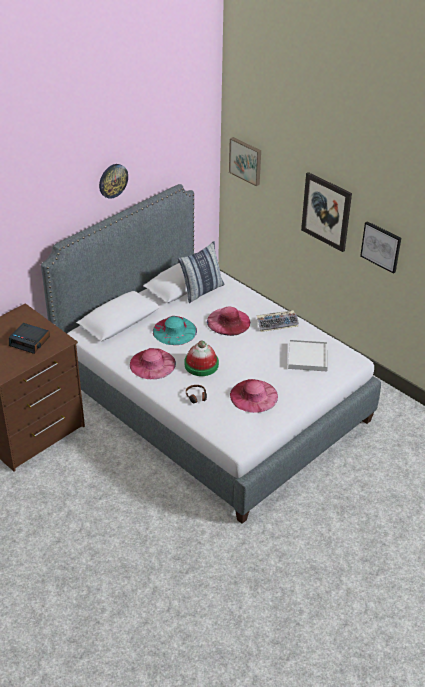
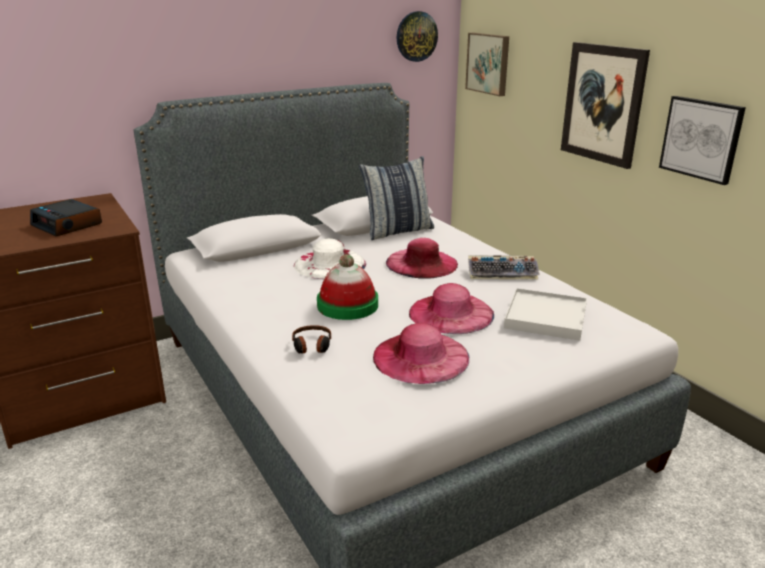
camera: 15 degrees right, 15 degrees down
wall clock [99,164,128,199] -> wall clock moved to [397,11,438,62]
pink hat [130,348,176,379] -> pink hat moved to [409,283,494,334]
turquoise hat [153,316,197,345] -> white hat [294,238,366,279]

